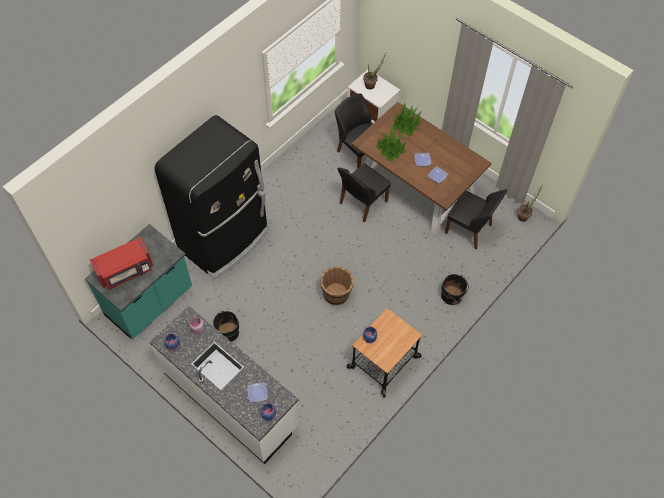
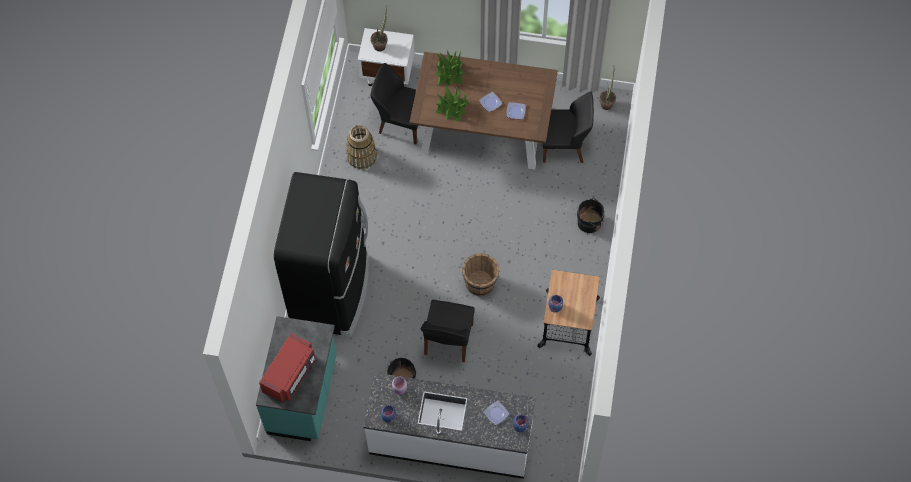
camera: 30 degrees left, 5 degrees up
black chair [338,163,391,222] -> black chair moved to [421,300,475,362]
none -> basket [346,125,377,170]

